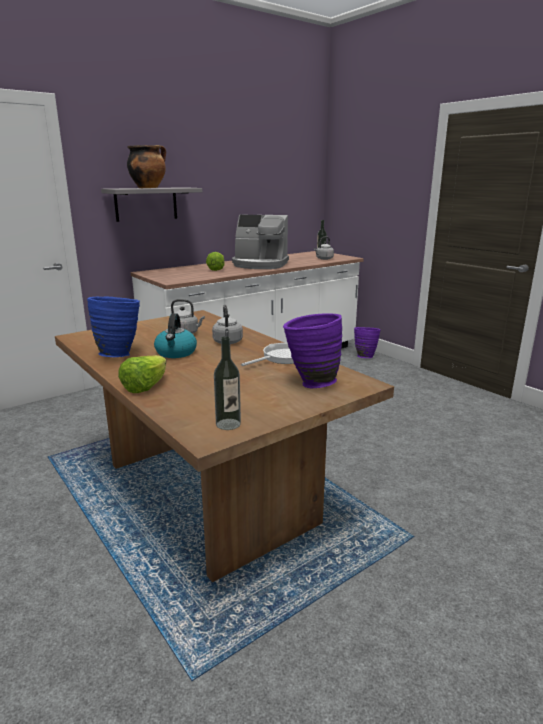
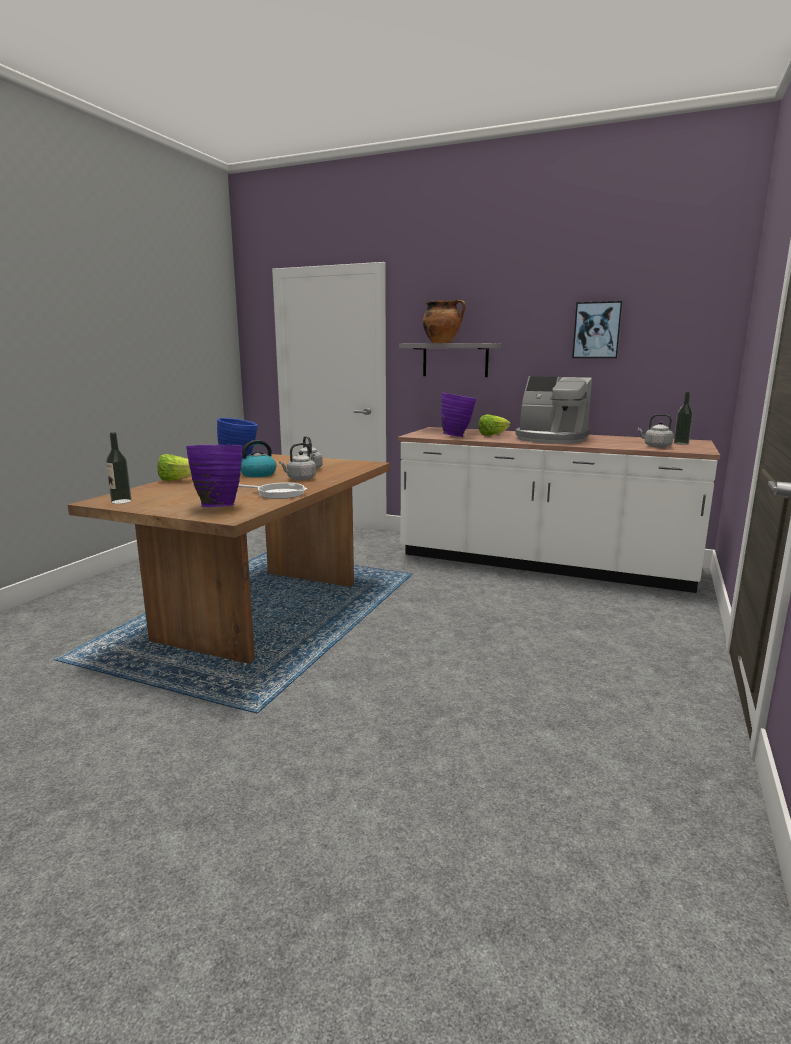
camera: 60 degrees right, 5 degrees down
coffee machine [232,215,289,269] -> coffee machine turned 45 degrees counterclockwise [515,376,592,444]
purple vase [354,327,380,358] -> purple vase moved to [441,393,476,437]
none -> picture [572,301,622,358]

